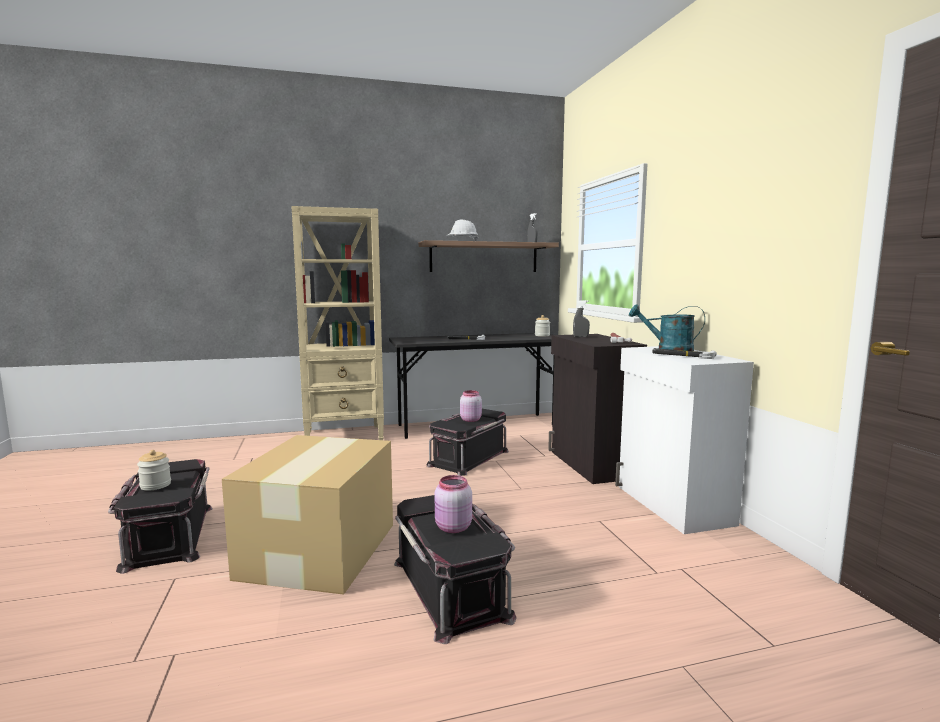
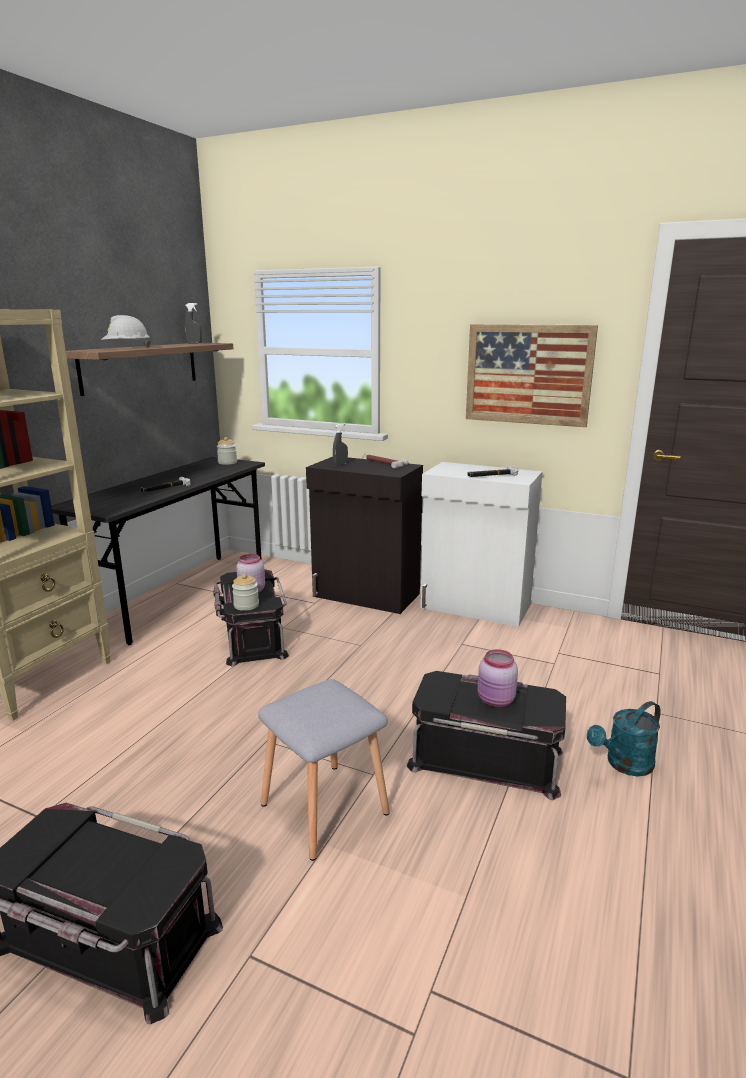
camera: 50 degrees left, 10 degrees up
jar [137,450,171,491] -> jar moved to [232,574,259,611]
cardboard box [222,435,393,595] -> grey stool [258,679,390,861]
turquoise watering can [629,304,705,351] -> turquoise watering can moved to [587,701,661,776]
none -> picture [466,324,598,427]

